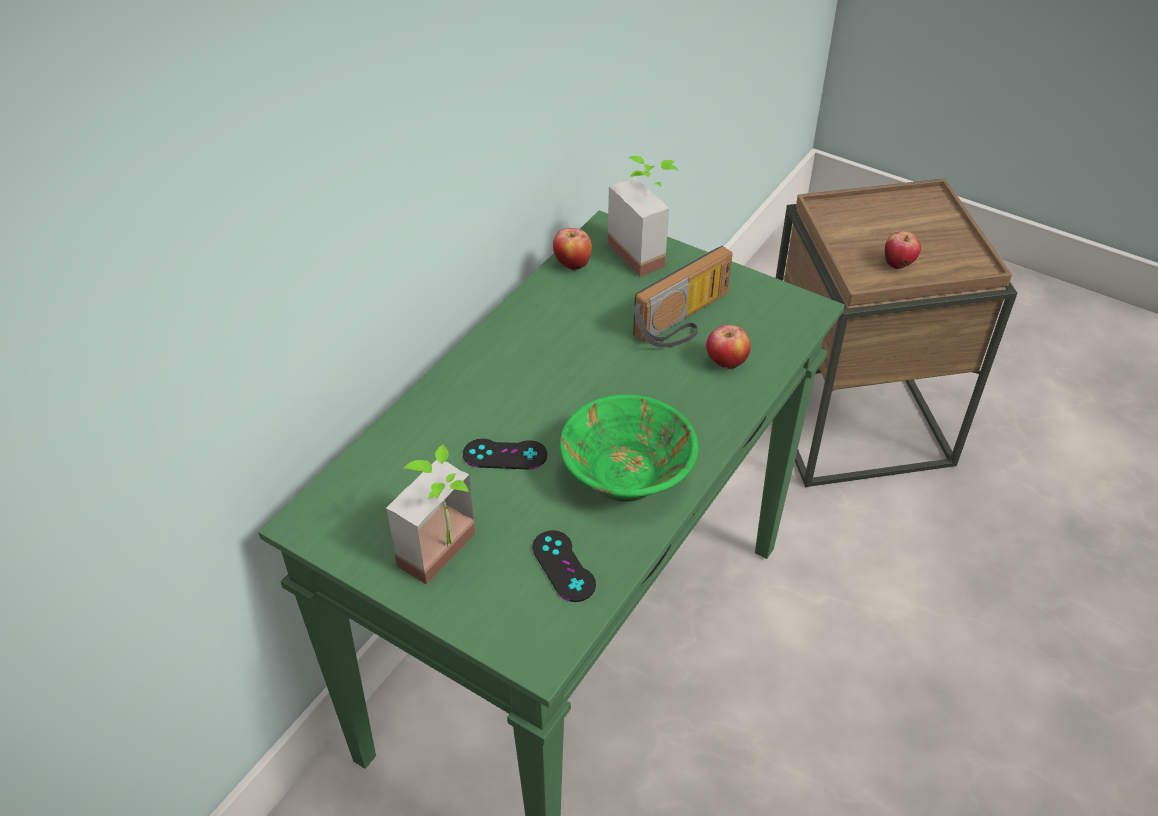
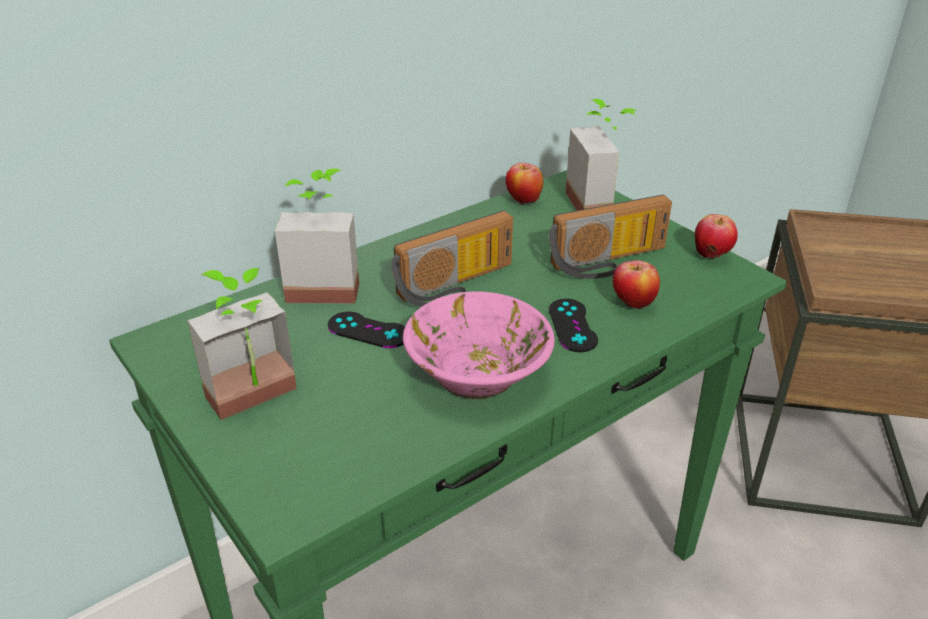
camera: 20 degrees right, 10 degrees down
black game controller [532,530,596,602] -> black game controller moved to [549,299,598,352]
green bowl [559,394,698,502] -> pink bowl [403,292,555,399]
apple [885,231,921,269] -> apple moved to [695,214,738,259]
none -> potted plant [275,169,359,304]
none -> radio [391,211,513,307]

